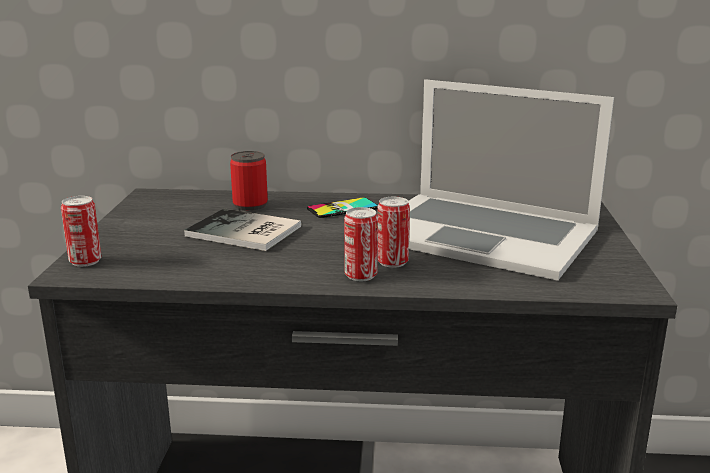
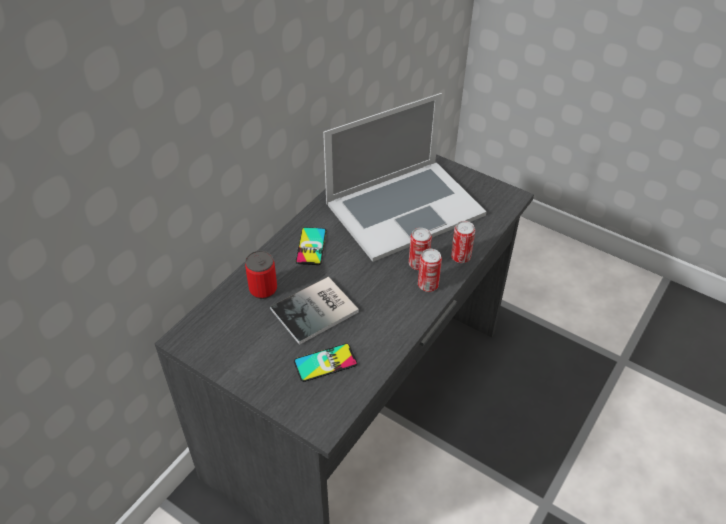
camera: 60 degrees left, 25 degrees up
can [61,196,102,267] -> can moved to [451,221,475,263]
none -> phone [294,343,357,382]

